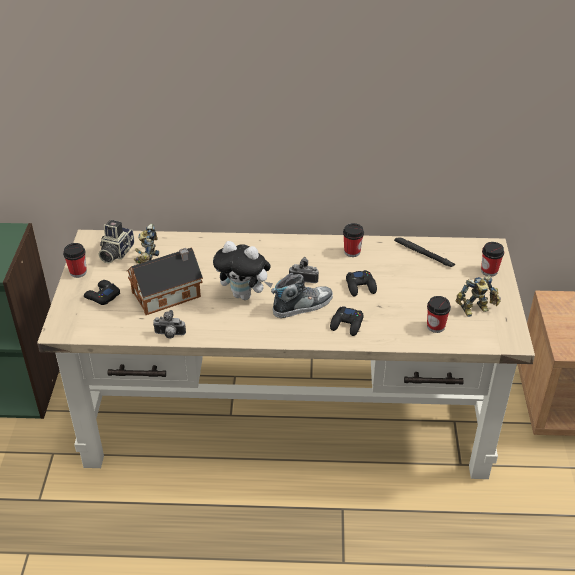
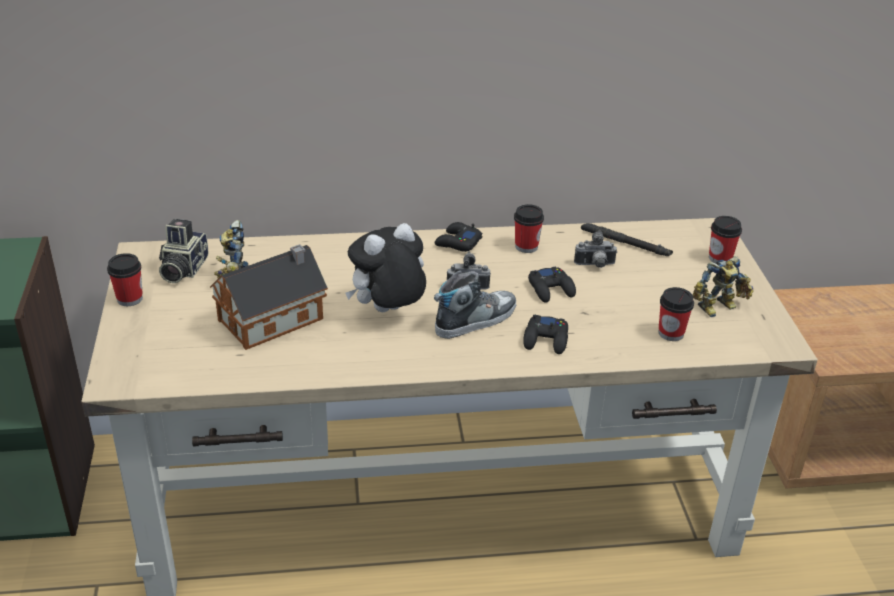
camera: 10 degrees left, 5 degrees down
black game controller [84,280,120,305] -> black game controller moved to [435,222,482,252]
camera [153,310,186,338] -> camera moved to [574,230,617,268]
plush toy [213,241,273,300] -> plush toy turned 135 degrees clockwise [345,223,426,312]

